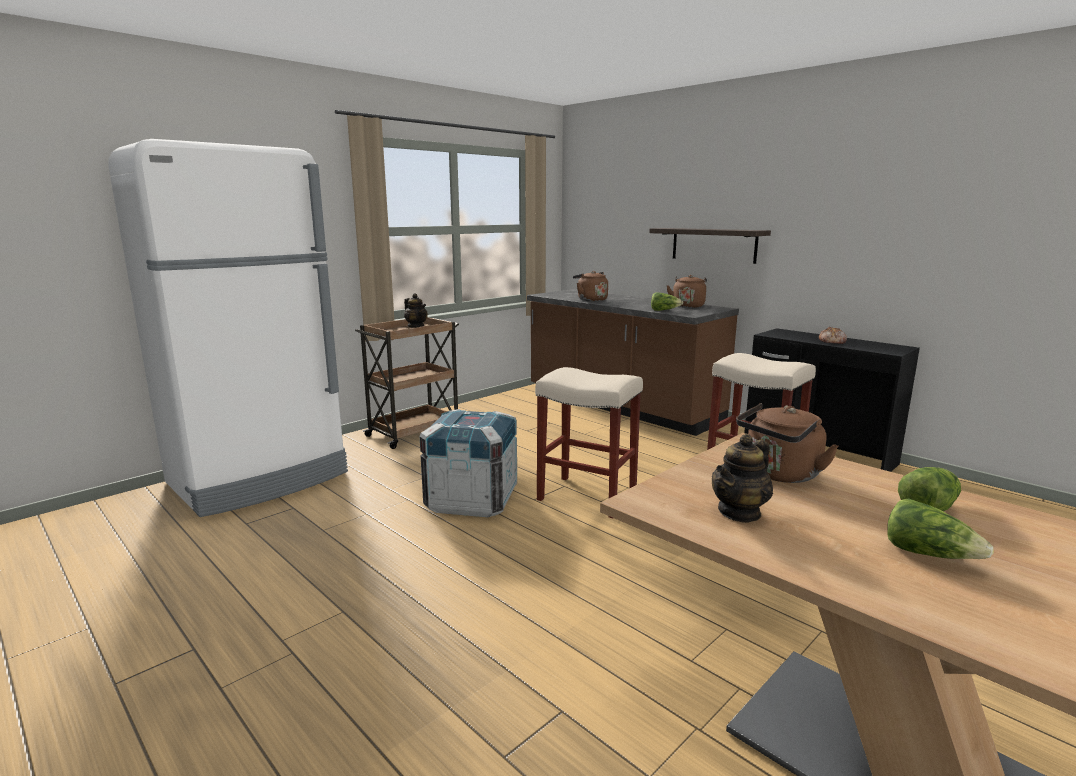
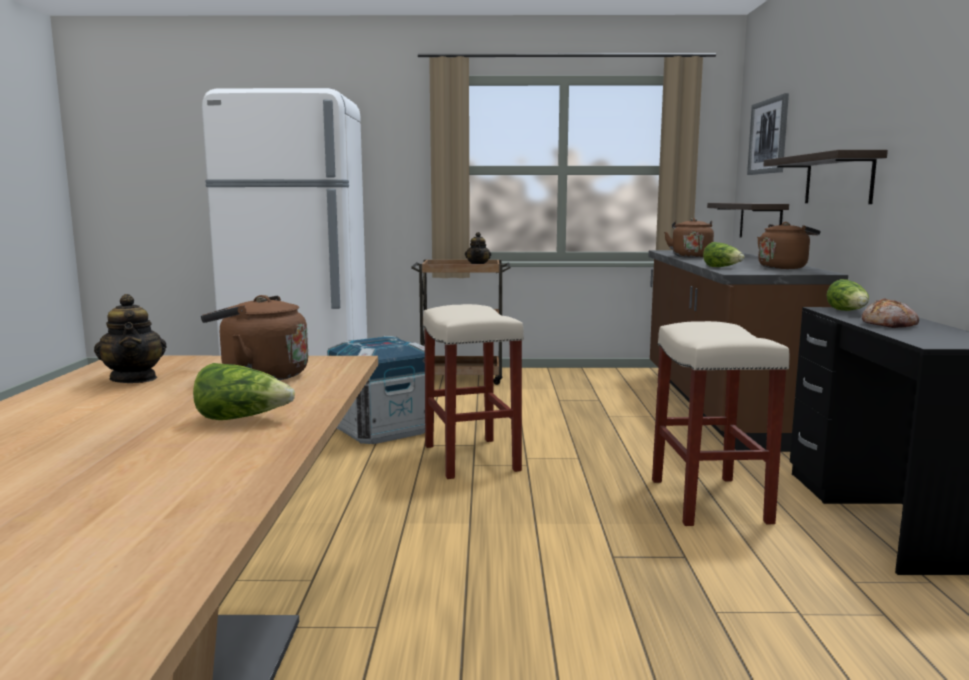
camera: 45 degrees right, 5 degrees down
teapot [712,434,773,523] -> teapot turned 120 degrees counterclockwise [94,294,166,383]
lettuce [887,498,994,559] -> lettuce moved to [826,279,869,311]
none -> shelf [707,203,789,238]
none -> picture [747,93,789,175]

